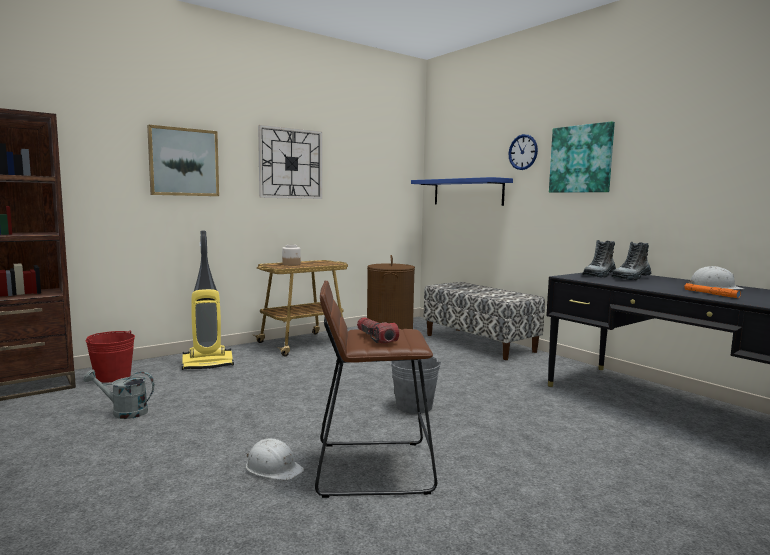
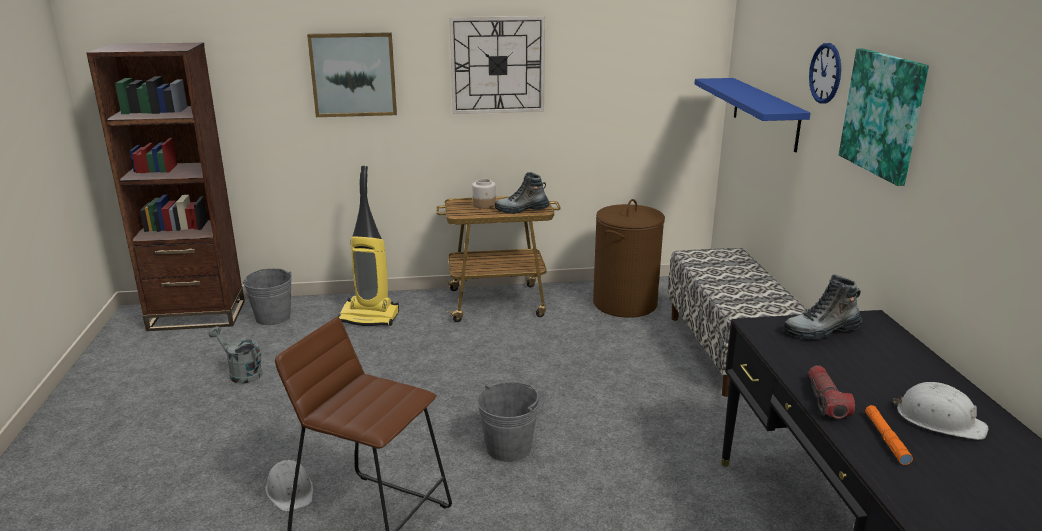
camera: 30 degrees right, 15 degrees up
red bucket [85,331,135,383] -> grey bucket [243,268,292,325]
flashlight [357,317,399,344] -> flashlight moved to [808,366,855,419]
boot [611,242,652,280] -> boot moved to [495,172,550,214]

